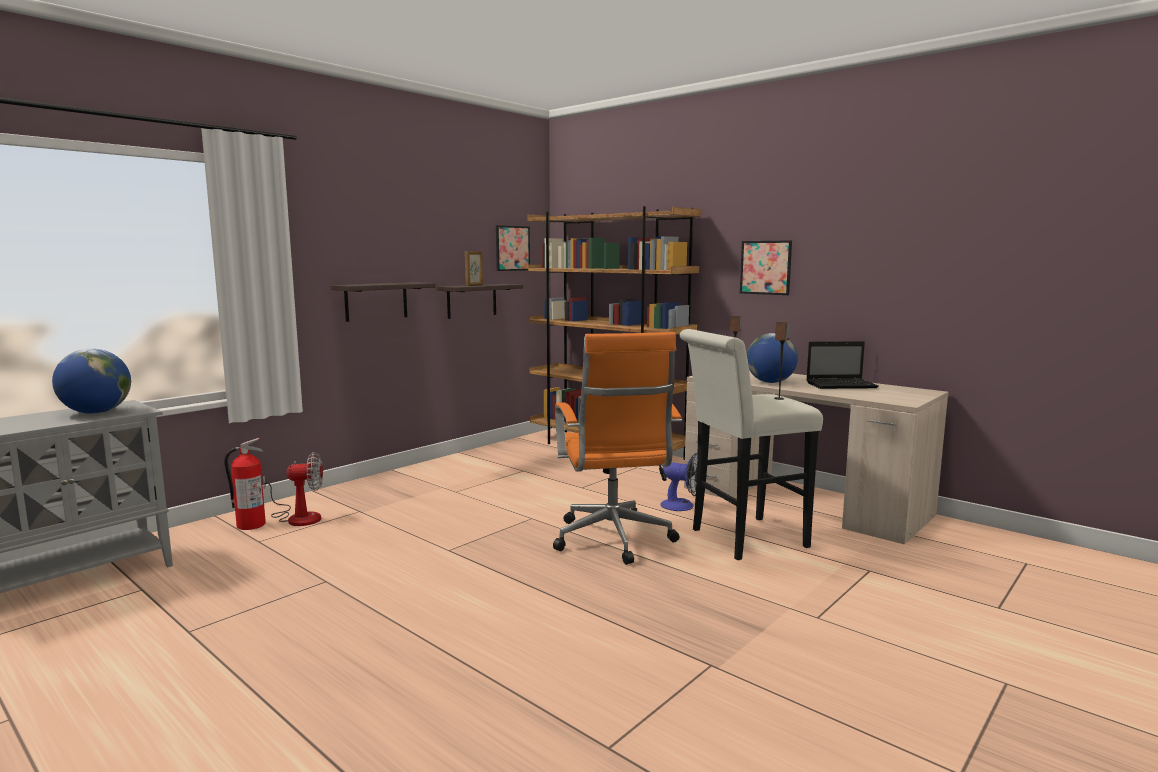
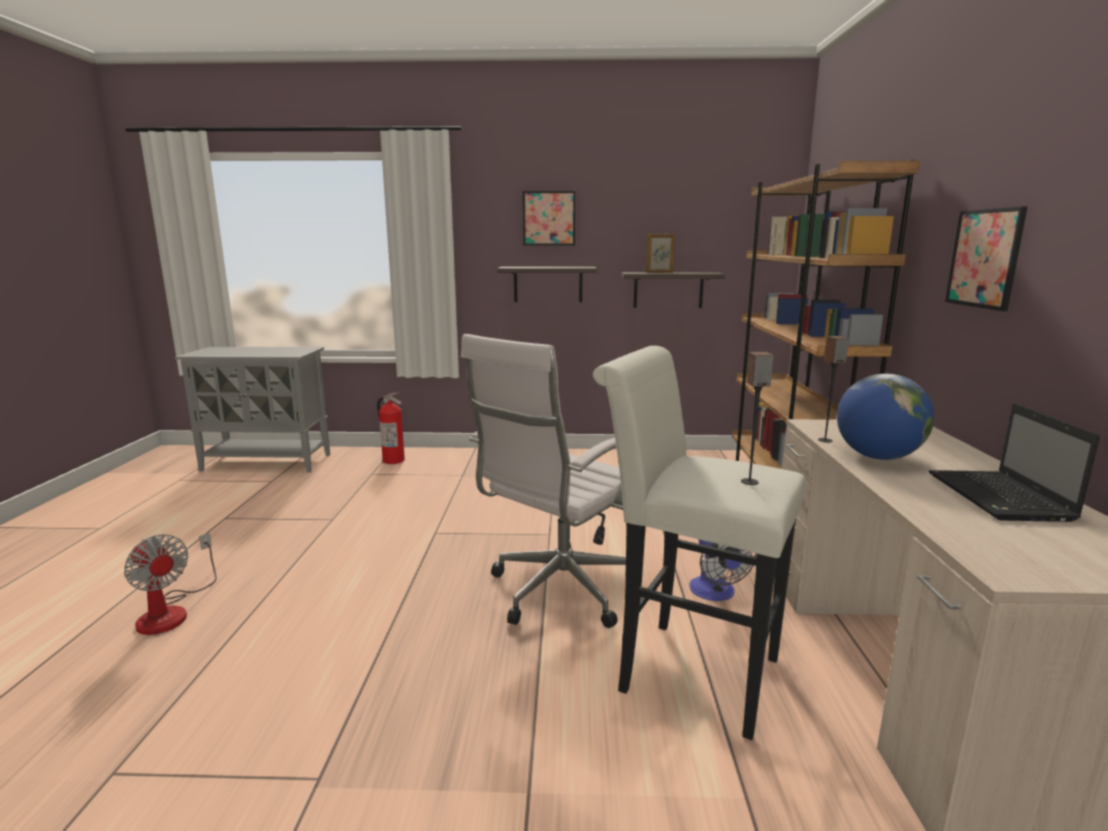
camera: 50 degrees right, 5 degrees up
globe [52,349,131,414] -> none
fan [263,452,323,526] -> fan moved to [124,533,217,635]
picture [496,225,530,271] -> picture moved to [523,191,575,245]
orange office chair [553,332,682,565] -> white office chair [461,334,626,628]
laptop [806,341,878,389] -> laptop turned 45 degrees clockwise [929,403,1100,522]

